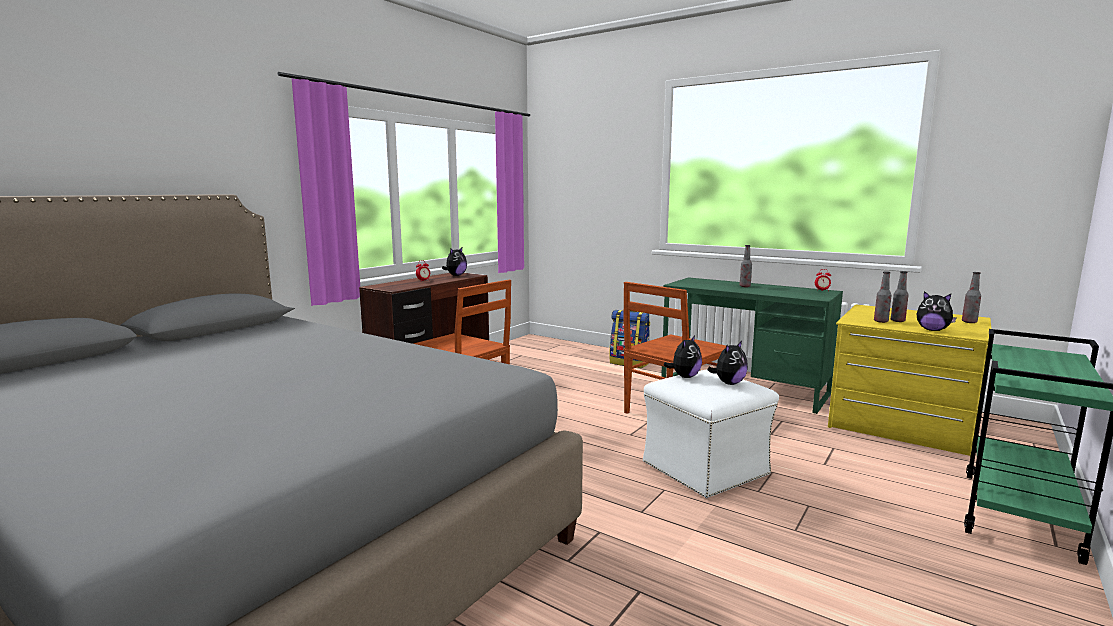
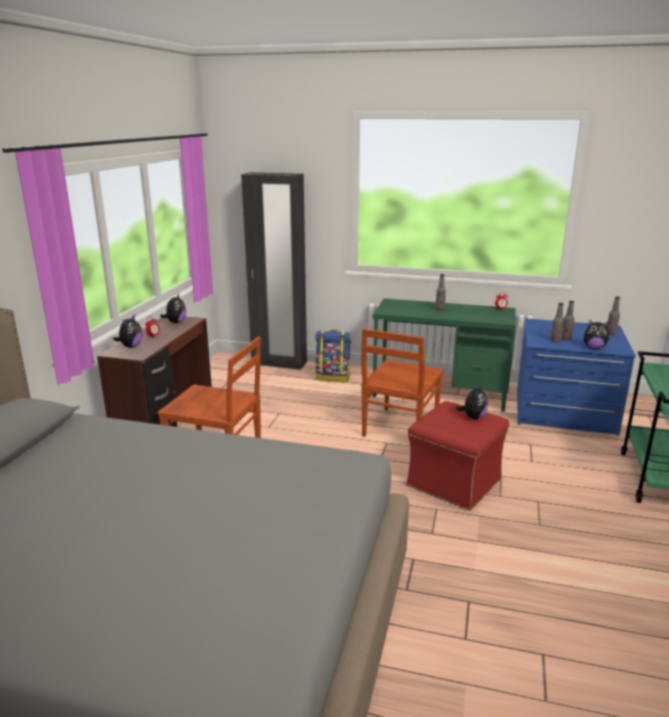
camera: 20 degrees left, 10 degrees up
white ottoman [643,369,779,498] -> red ottoman [406,401,509,510]
plush toy [664,335,702,378] -> plush toy moved to [113,314,142,348]
yellow dresser [828,304,992,456] -> blue dresser [517,318,636,436]
none -> black wardrobe [241,172,307,370]

